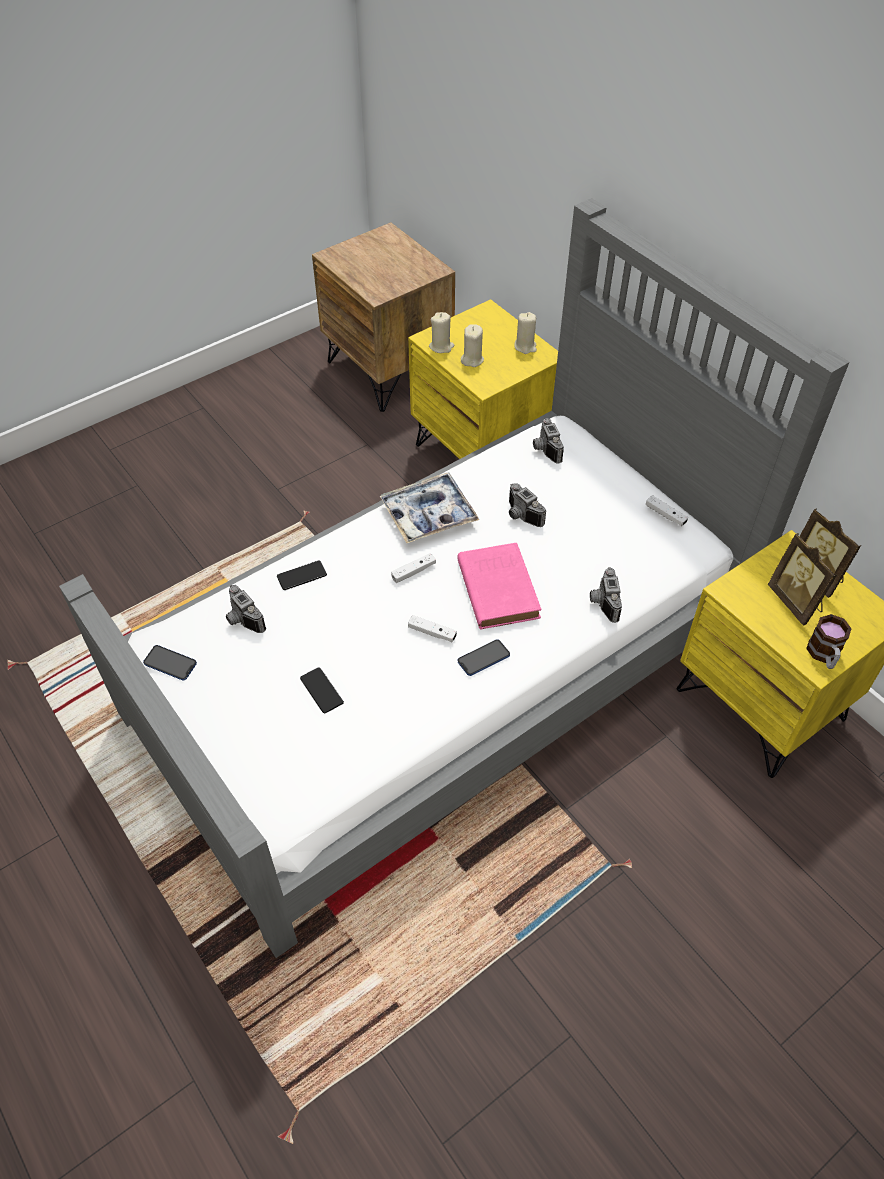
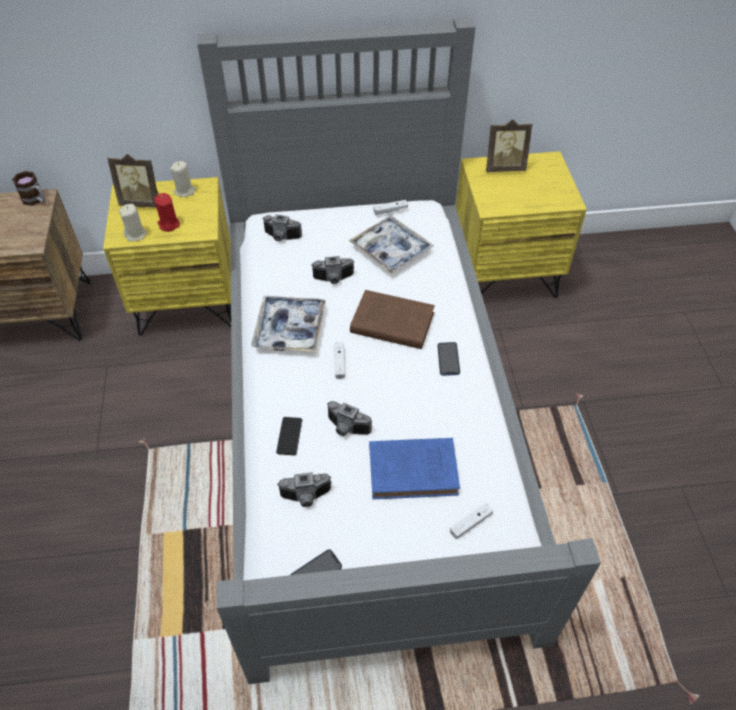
camera: 60 degrees left, 0 degrees up
phone [300,667,344,713] -> blue book [369,438,460,499]
white game controller [408,615,457,642] -> white game controller moved to [450,503,493,539]
pink book [457,543,542,629] -> brown book [350,290,435,349]
beige candle [461,324,484,367] -> red candle [154,193,180,232]
camera [590,568,622,623] -> camera moved to [327,401,372,436]
picture frame [768,533,837,626] -> picture frame moved to [108,154,159,208]
mug [806,614,851,669] -> mug moved to [12,171,45,206]
none -> tray [348,216,434,274]

